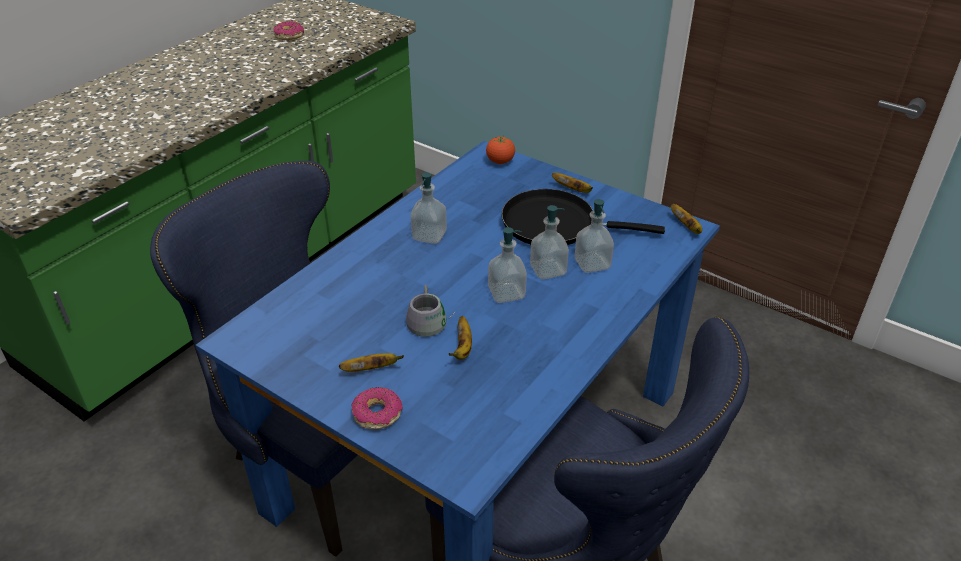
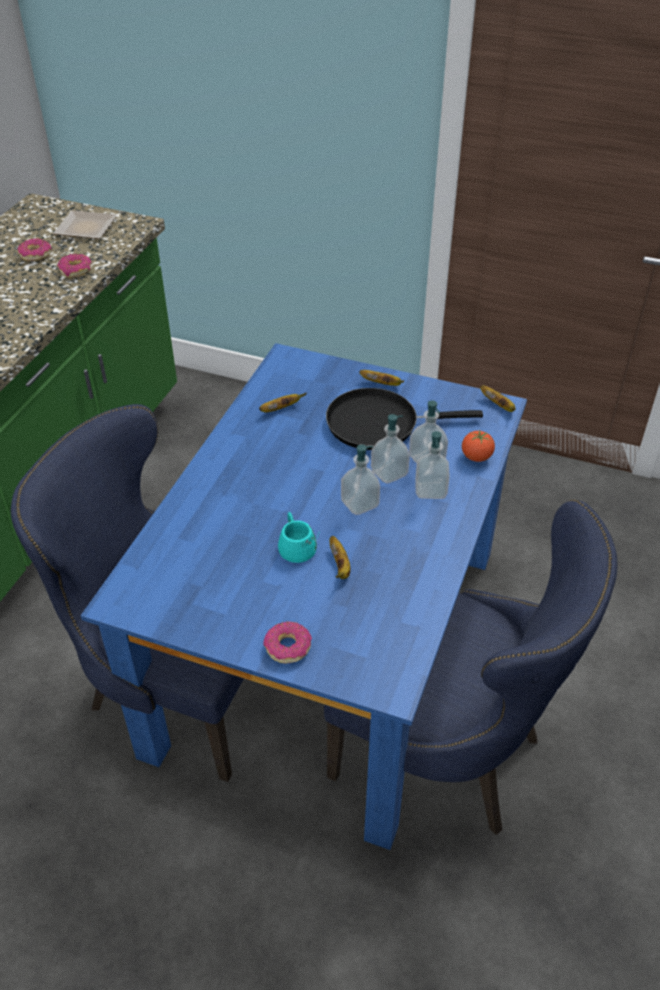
camera: 15 degrees left, 5 degrees up
banana [339,353,404,372] -> banana moved to [259,393,306,412]
grey mug [406,285,456,337] -> turquoise mug [278,512,320,563]
soap dispenser [411,172,447,244] -> soap dispenser moved to [415,431,450,499]
tomato [486,136,515,164] -> tomato moved to [462,429,495,462]
none -> plate [53,210,117,239]
none -> donut [57,254,92,278]

